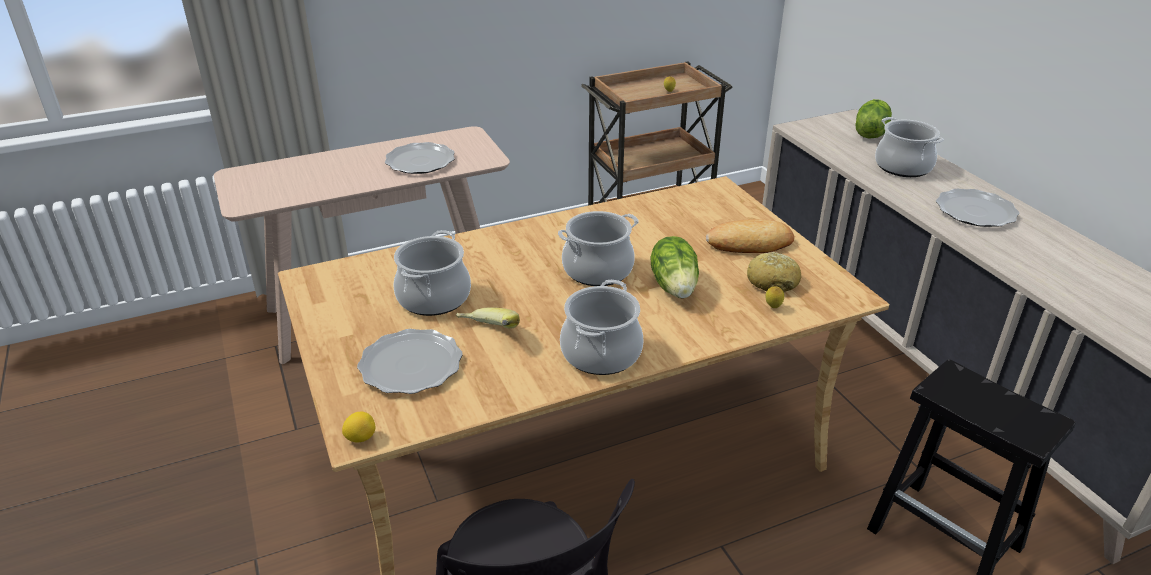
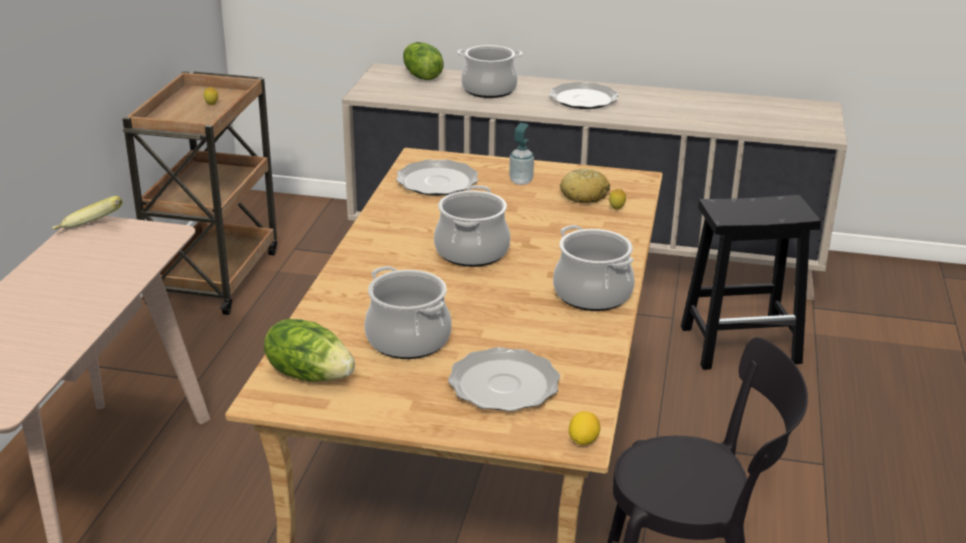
camera: 55 degrees left, 5 degrees down
plate [385,142,455,174] -> plate moved to [396,159,478,196]
banana [456,307,520,329] -> banana moved to [52,196,123,229]
lettuce [650,236,699,299] -> lettuce moved to [264,319,355,382]
bread [706,219,794,253] -> soap dispenser [509,123,534,185]

